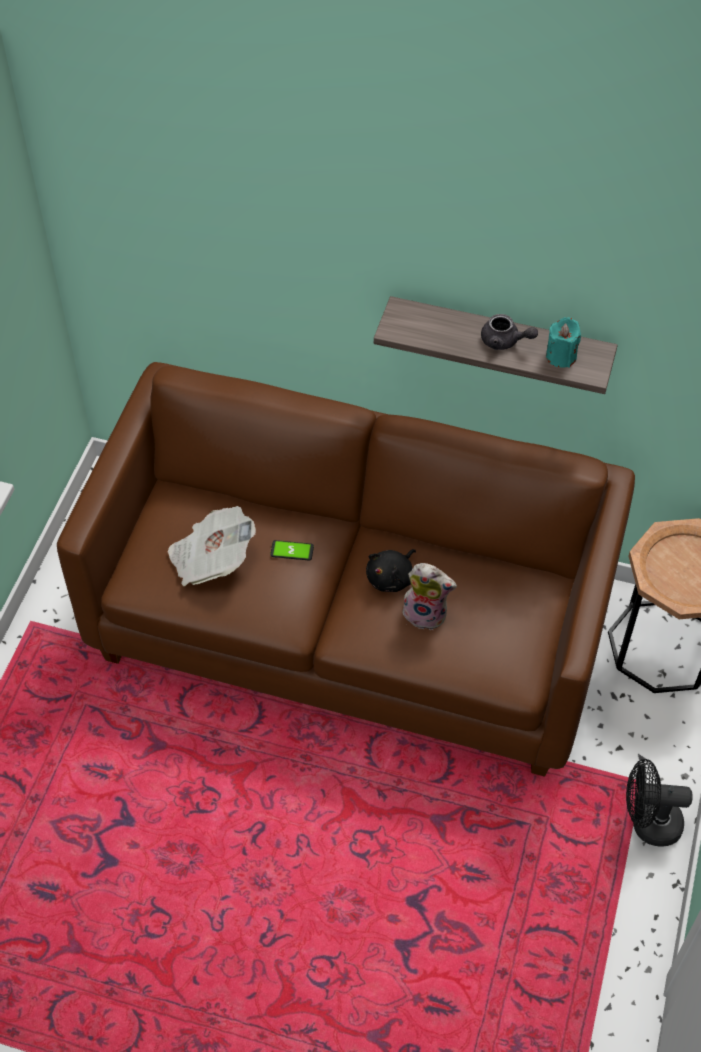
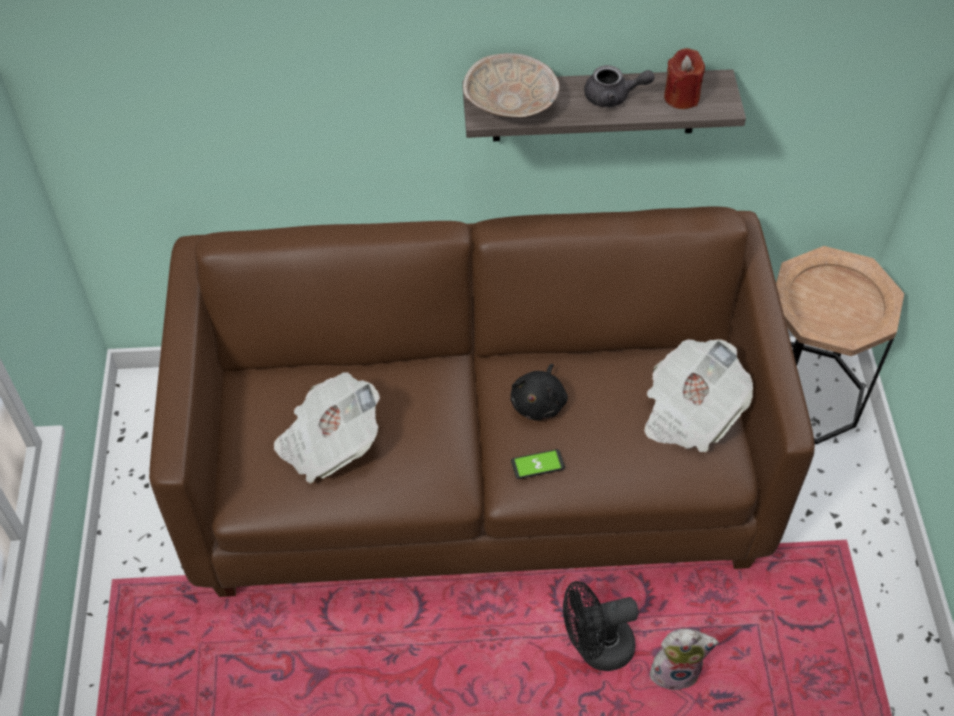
camera: 20 degrees left, 0 degrees up
phone [270,540,314,561] -> phone moved to [511,449,565,479]
plush toy [401,563,457,631] -> plush toy moved to [650,629,719,690]
turquoise candle [546,317,581,368] -> red candle [664,48,705,109]
black fan [626,759,693,847] -> black fan moved to [563,581,639,671]
none -> beige bowl [463,53,559,117]
none -> newspaper [644,339,753,452]

